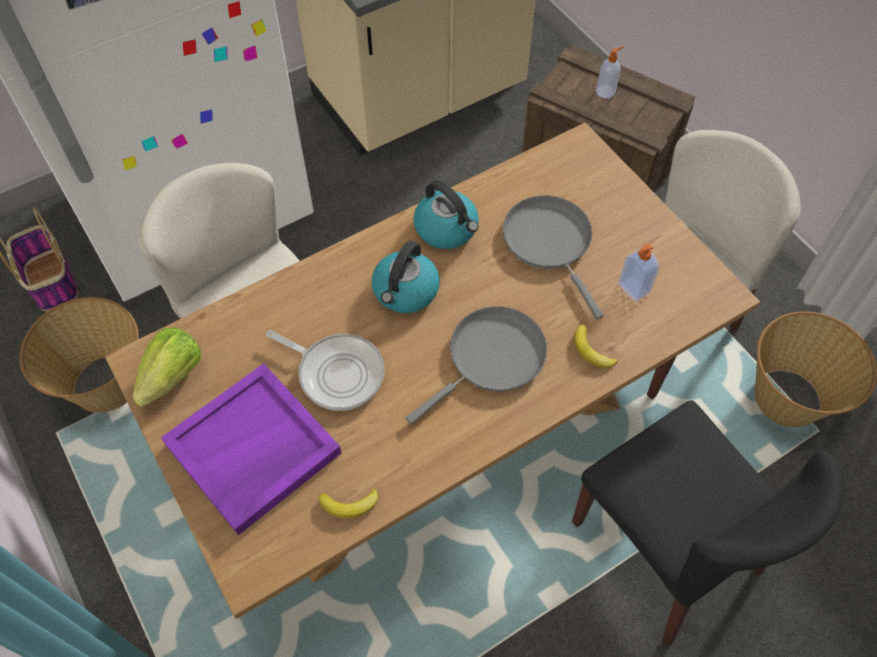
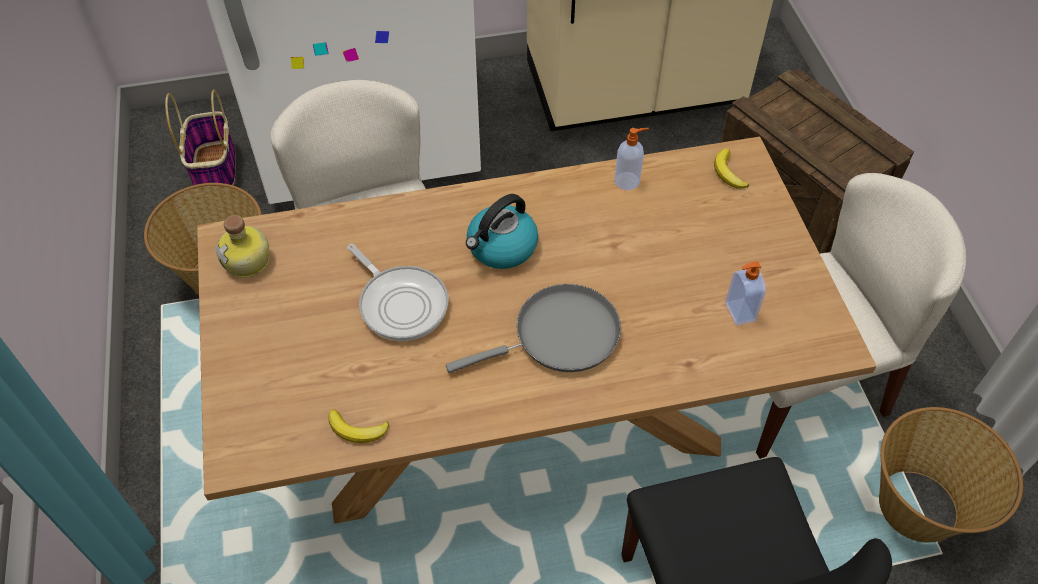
camera: 20 degrees right, 5 degrees down
lettuce [132,327,201,407] -> bottle [215,215,269,278]
purple tray [161,363,341,535] -> none
kettle [414,180,479,249] -> none
grey frying pan [503,195,604,320] -> none
banana [574,325,618,368] -> banana moved to [714,148,749,189]
soap dispenser [596,46,624,98] -> soap dispenser moved to [614,128,649,190]

